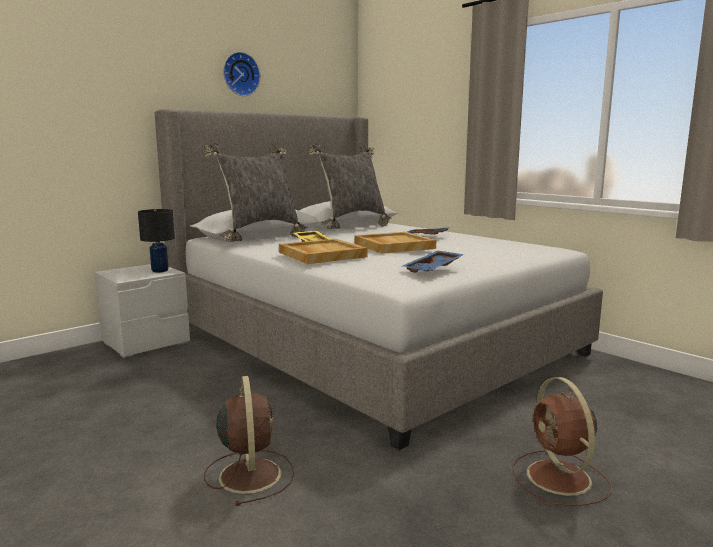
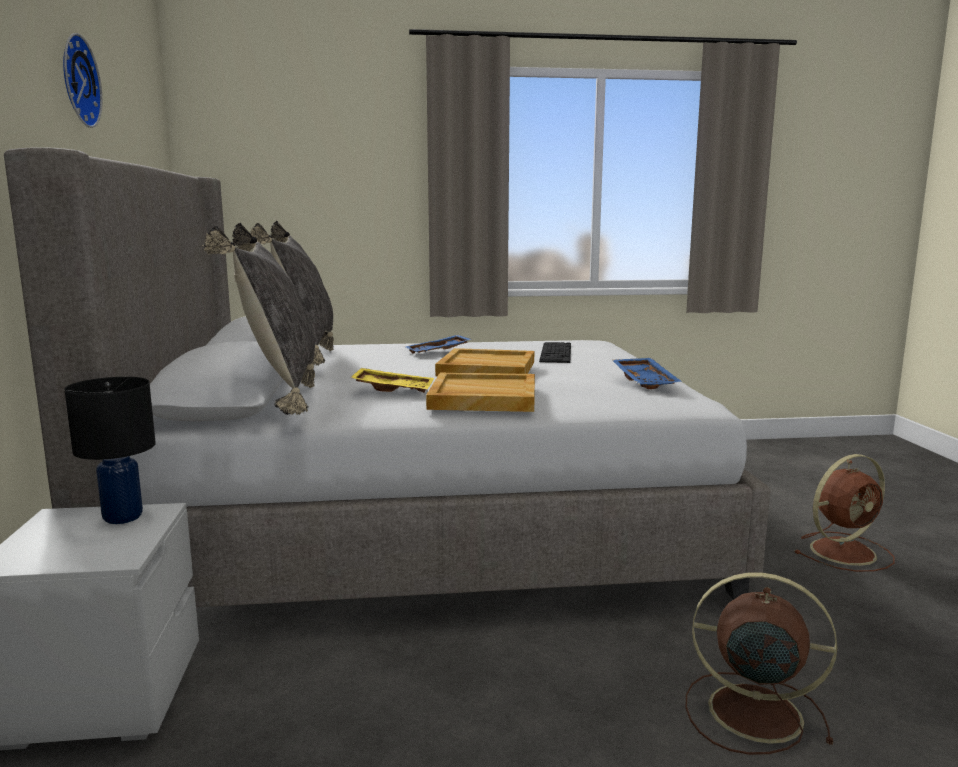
camera: 55 degrees left, 0 degrees up
brown fan [512,377,612,506] -> brown fan turned 45 degrees counterclockwise [795,454,895,572]
none -> keyboard [539,342,571,363]

